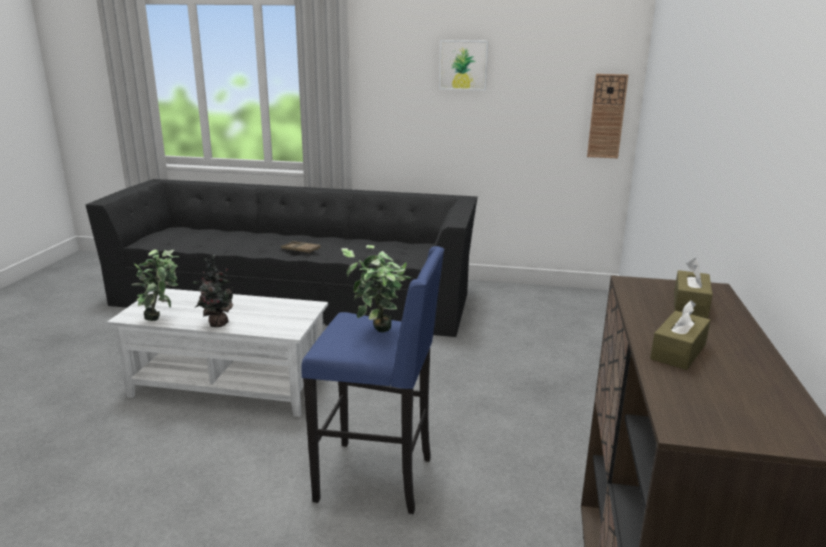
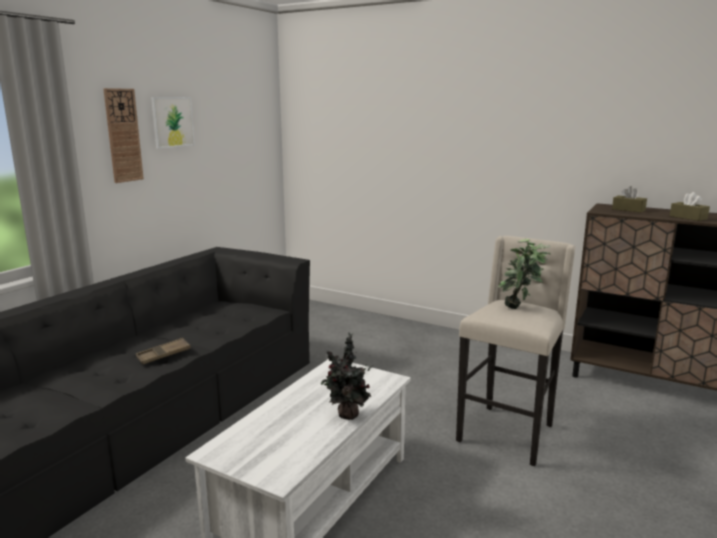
camera: 70 degrees left, 5 degrees down
potted plant [132,249,179,321] -> none
blue stool [301,246,444,514] -> beige stool [456,236,576,466]
wall clock [587,74,628,158] -> wall clock moved to [103,88,144,183]

